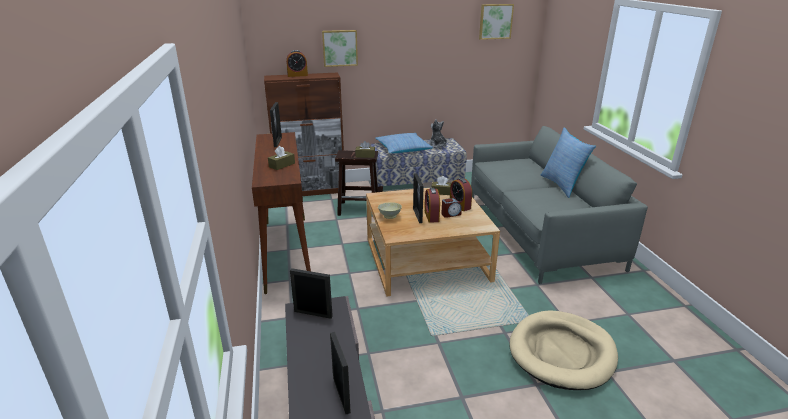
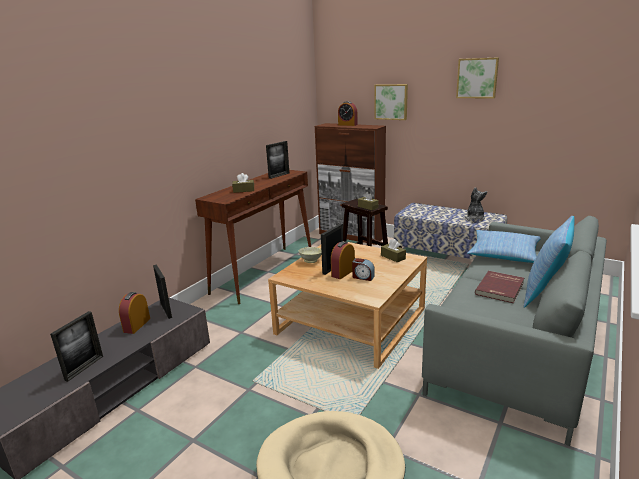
camera: 45 degrees right, 5 degrees down
pillow [375,133,433,153] -> pillow moved to [467,230,541,263]
alarm clock [450,178,472,211] -> alarm clock moved to [119,292,150,334]
picture [479,4,514,40] -> picture moved to [456,57,499,99]
none -> red book [475,271,524,303]

